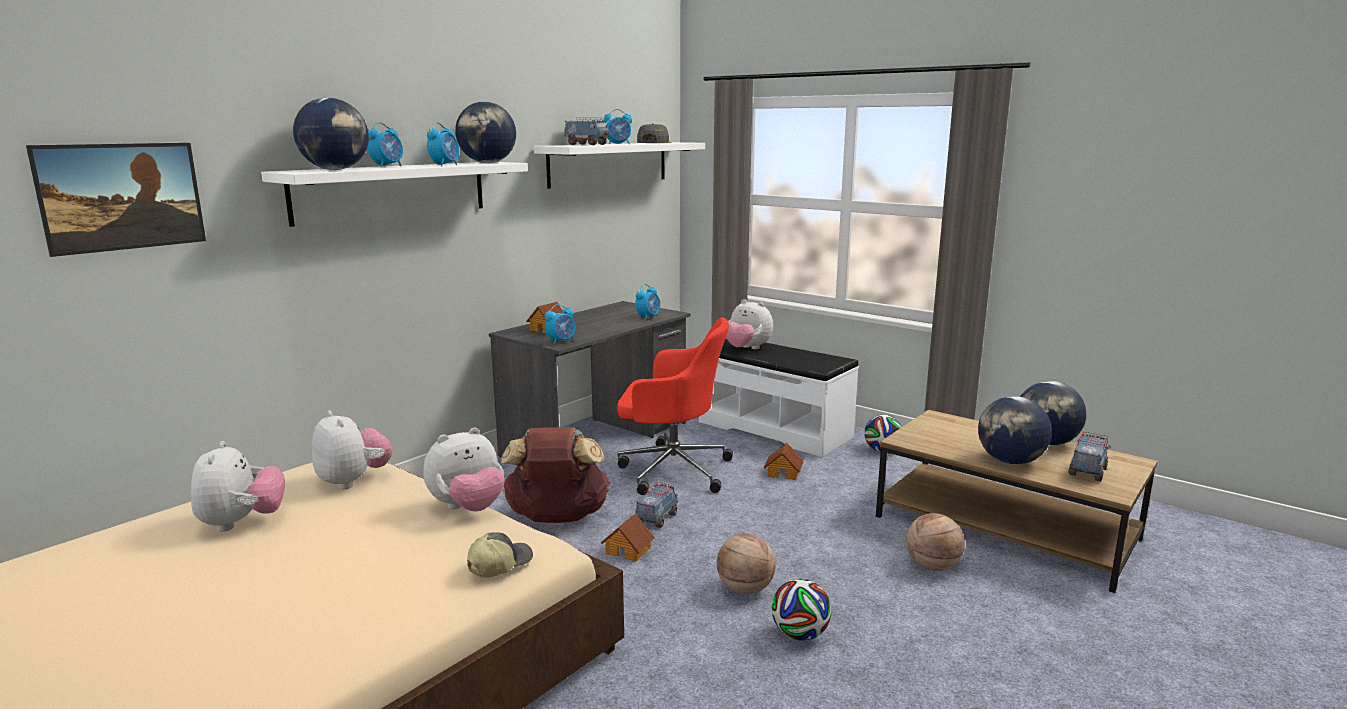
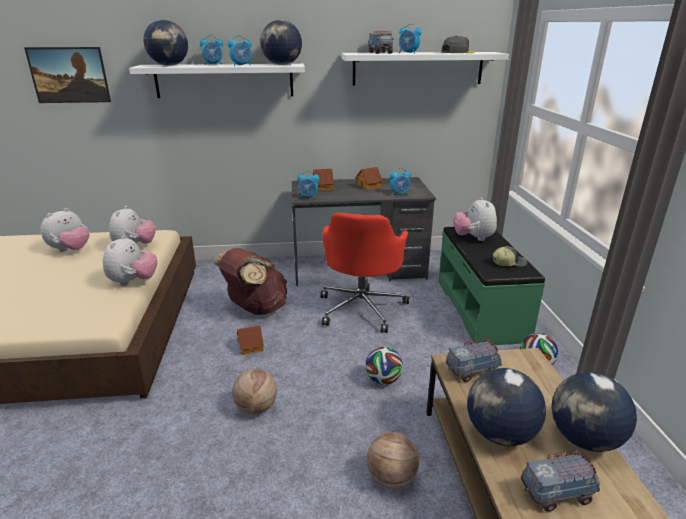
camera: 45 degrees right, 10 degrees up
plush toy [423,427,505,512] -> plush toy turned 90 degrees counterclockwise [103,235,157,286]
cap [467,532,533,578] -> cap moved to [493,246,527,267]
red office chair [617,318,733,495] -> red office chair turned 45 degrees clockwise [321,212,409,333]
toy truck [635,482,678,528] -> toy truck moved to [446,338,502,382]
white bench [699,339,859,457] -> green bench [438,227,545,345]
toy house [764,443,804,480] -> toy house moved to [355,167,383,190]
football [772,579,831,641] -> football moved to [365,347,403,385]

